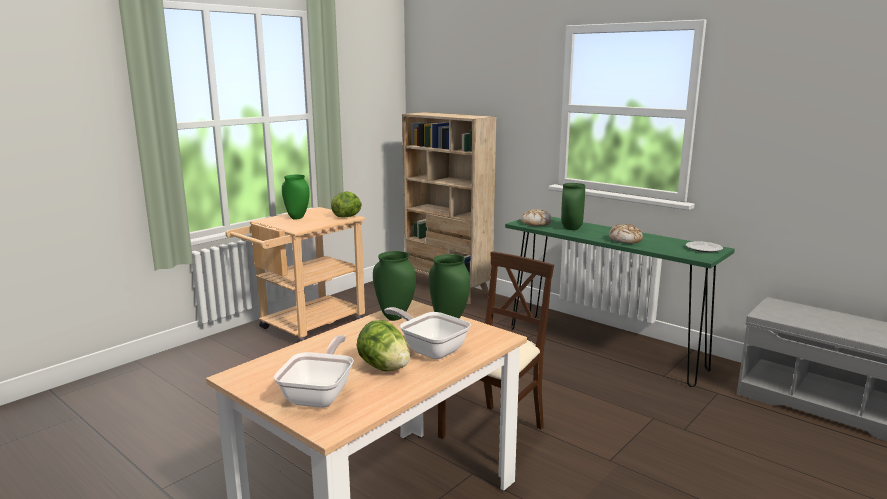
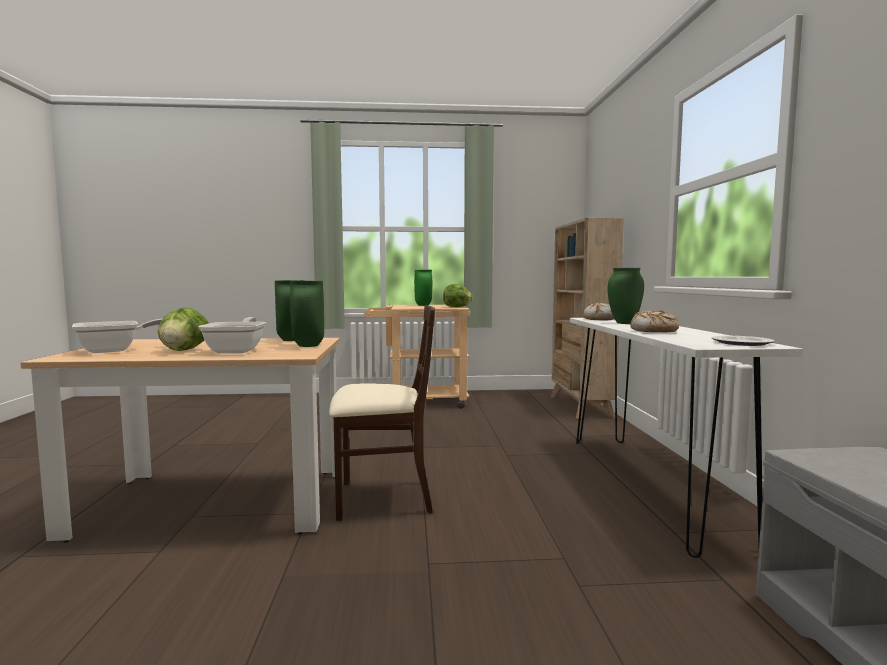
camera: 45 degrees right, 10 degrees down
green console table [505,217,735,387] -> white console table [570,318,803,558]

